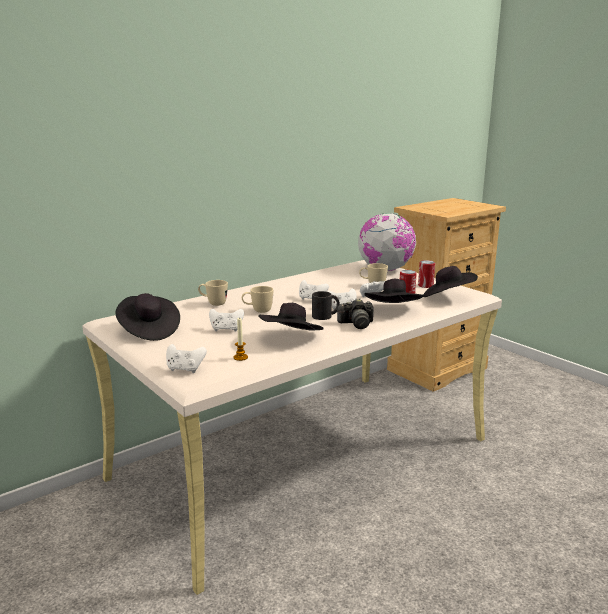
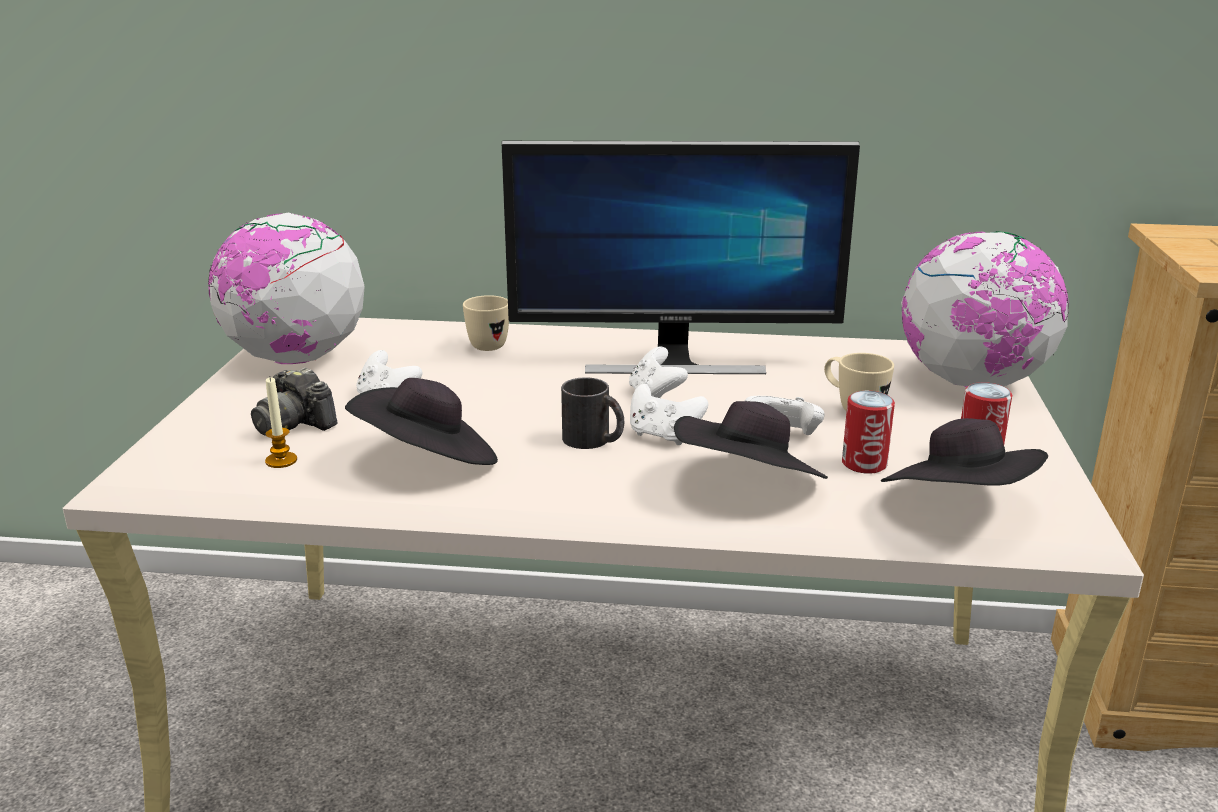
camera: 45 degrees right, 5 degrees up
black hat [115,293,180,341] -> globe [208,213,365,364]
white game controller [166,344,207,373] -> none
beige mug [242,286,273,313] -> none
camera [336,298,374,329] -> camera moved to [251,367,338,436]
none -> monitor [502,141,860,374]

